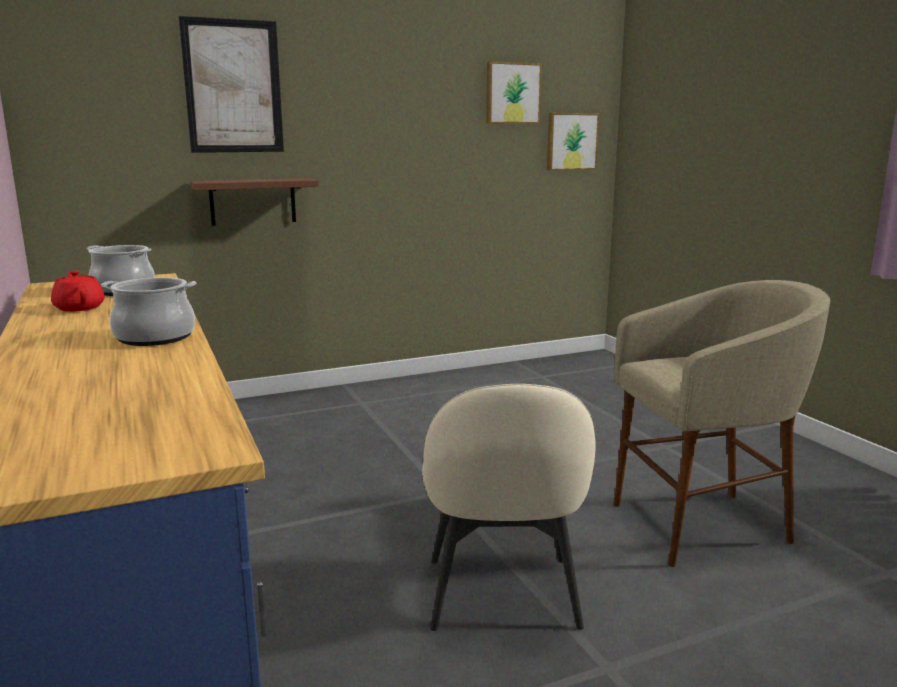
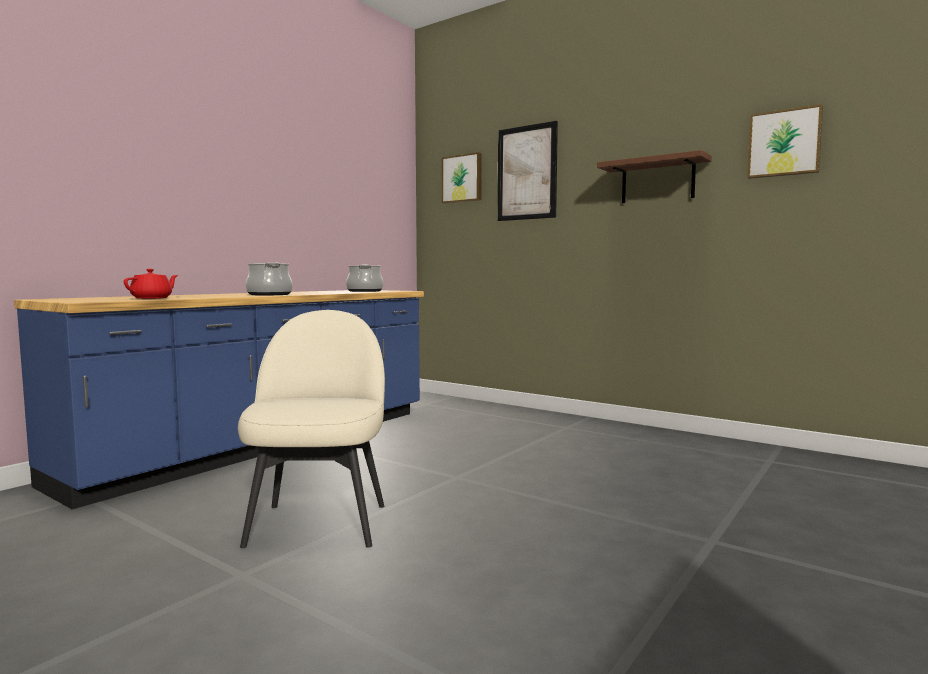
camera: 60 degrees right, 10 degrees down
red teapot [51,271,105,312] -> red teapot moved to [124,269,178,299]
brown shelf [190,178,319,226] -> brown shelf moved to [597,150,712,203]
beige chair [422,384,596,631] -> beige chair turned 120 degrees clockwise [238,310,385,548]
picture [547,113,600,171] -> picture moved to [442,152,482,203]
beige stool [614,280,830,567] -> none

